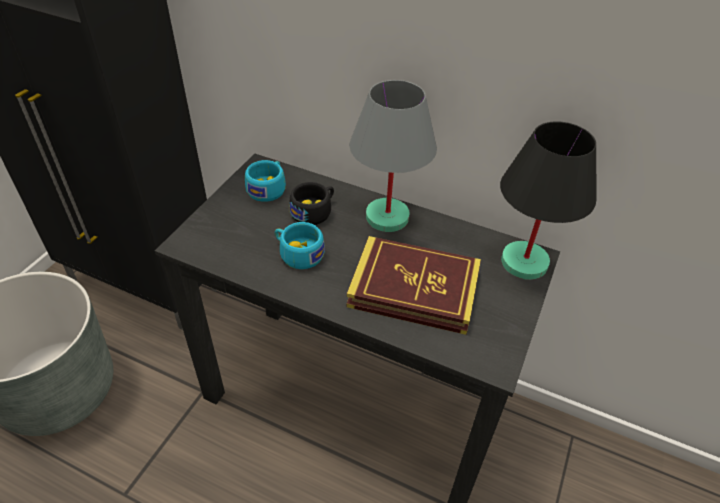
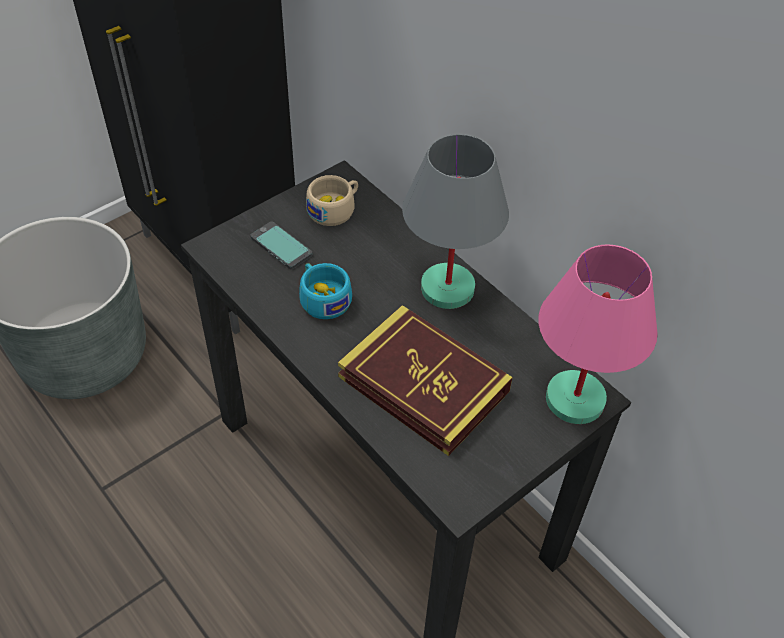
camera: 25 degrees right, 5 degrees up
turquoise cup [245,160,286,202] -> beige cup [306,175,358,226]
black cup [289,182,334,225] -> none
black table lamp [500,121,596,280] -> pink table lamp [538,245,658,424]
none -> phone [251,221,312,269]

